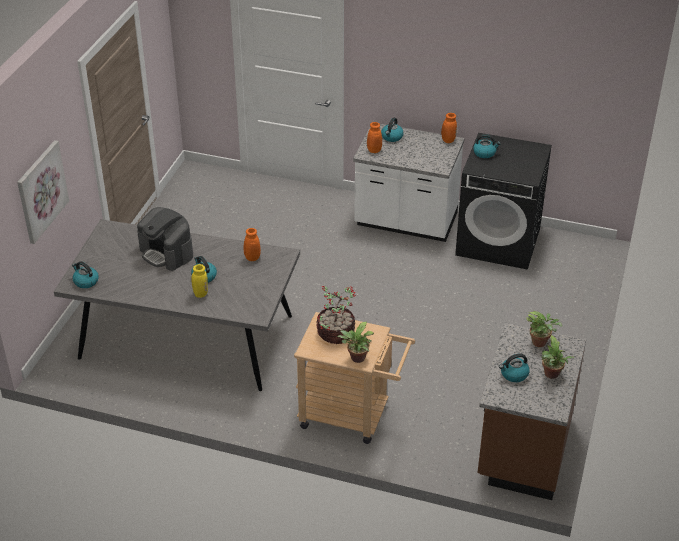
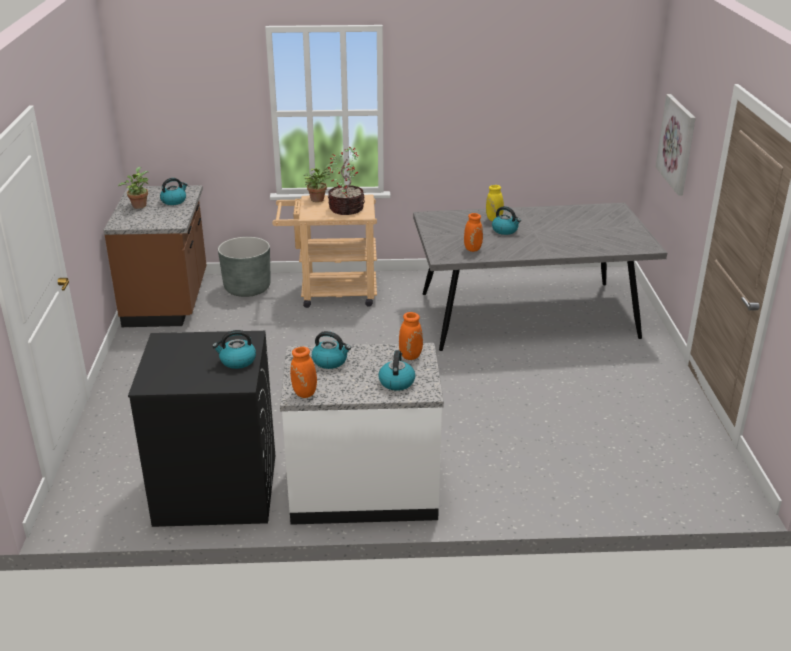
camera: 160 degrees right, 10 degrees down
kettle [72,261,99,288] -> kettle moved to [312,331,351,369]
coffee machine [137,207,193,271] -> none
potted plant [526,311,562,347] -> none
none -> grey planter [218,237,270,297]

